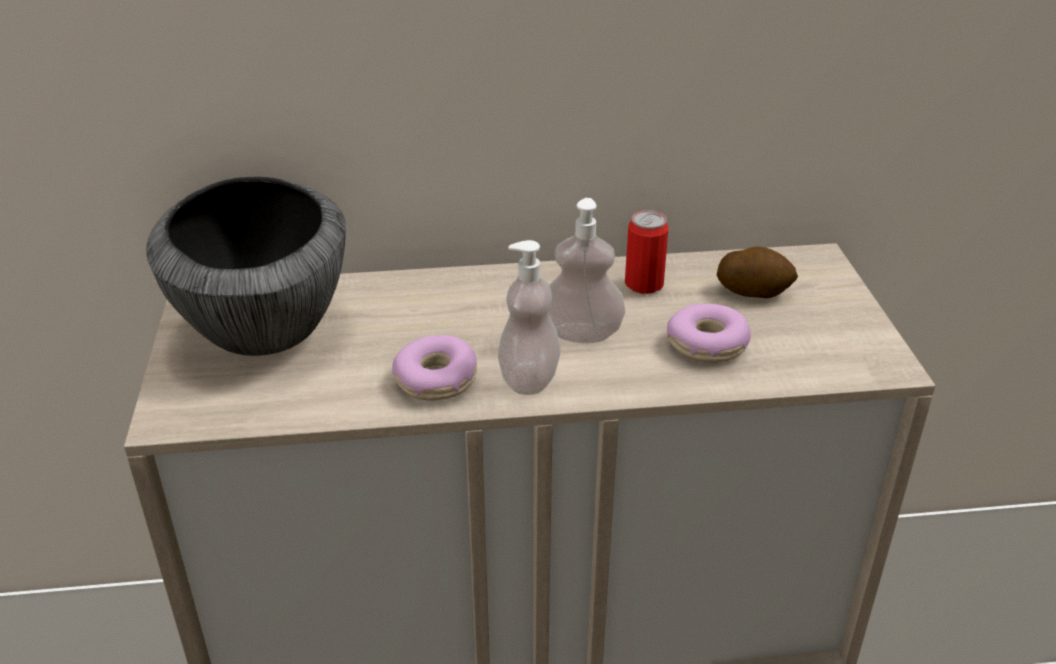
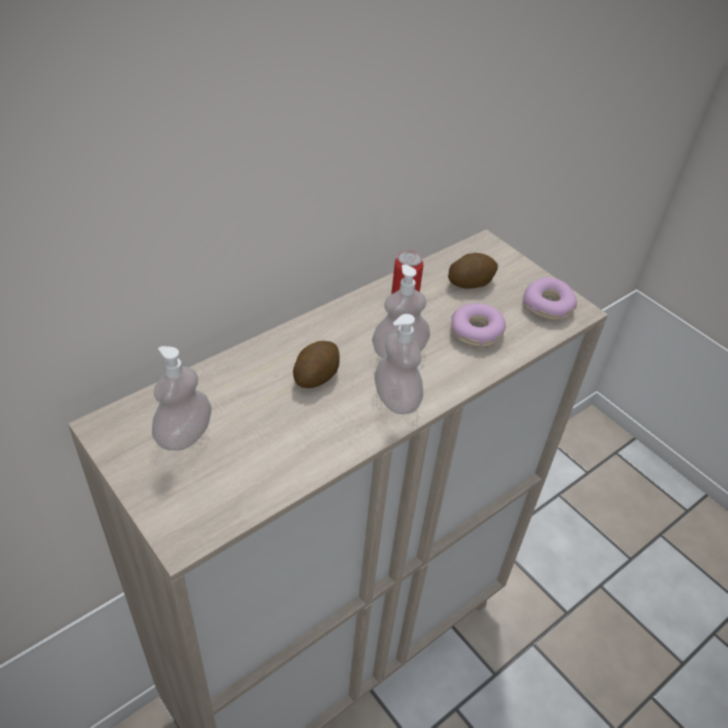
camera: 35 degrees left, 10 degrees up
bowl [146,177,346,356] -> soap dispenser [152,346,212,451]
donut [392,335,477,400] -> donut moved to [523,277,577,320]
none -> potato [293,341,340,388]

